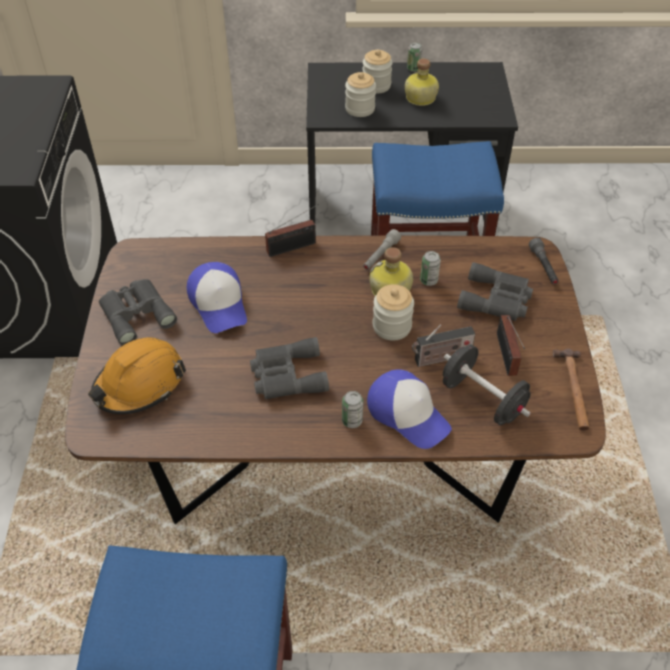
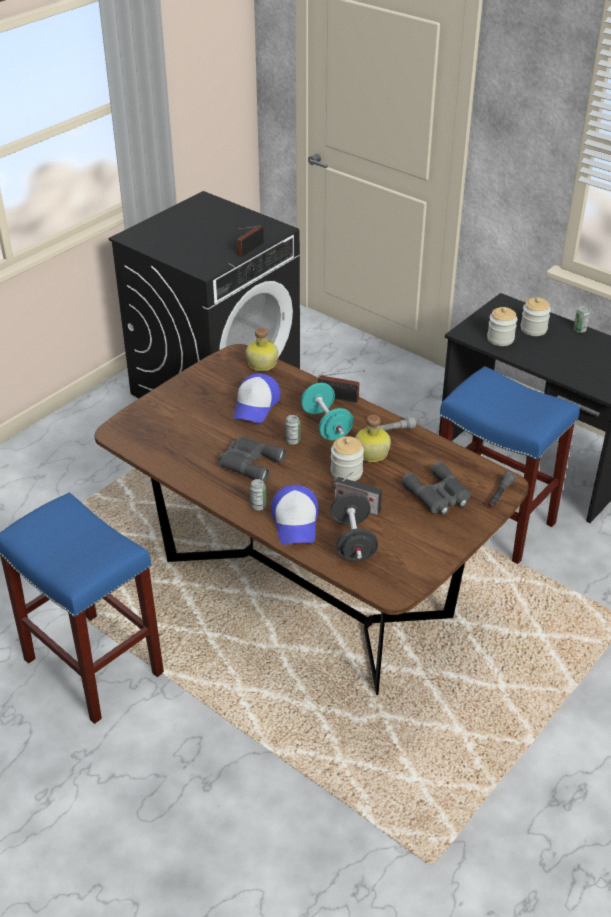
camera: 40 degrees right, 10 degrees down
orange hard hat [88,337,186,414] -> none
grey binoculars [99,279,177,346] -> none
bottle [405,59,439,106] -> bottle moved to [246,328,278,371]
can [420,251,441,286] -> can moved to [285,415,300,445]
radio [497,315,525,376] -> radio moved to [237,225,264,257]
hammer [553,348,589,431] -> none
none -> turquoise dumbbell [301,383,354,440]

